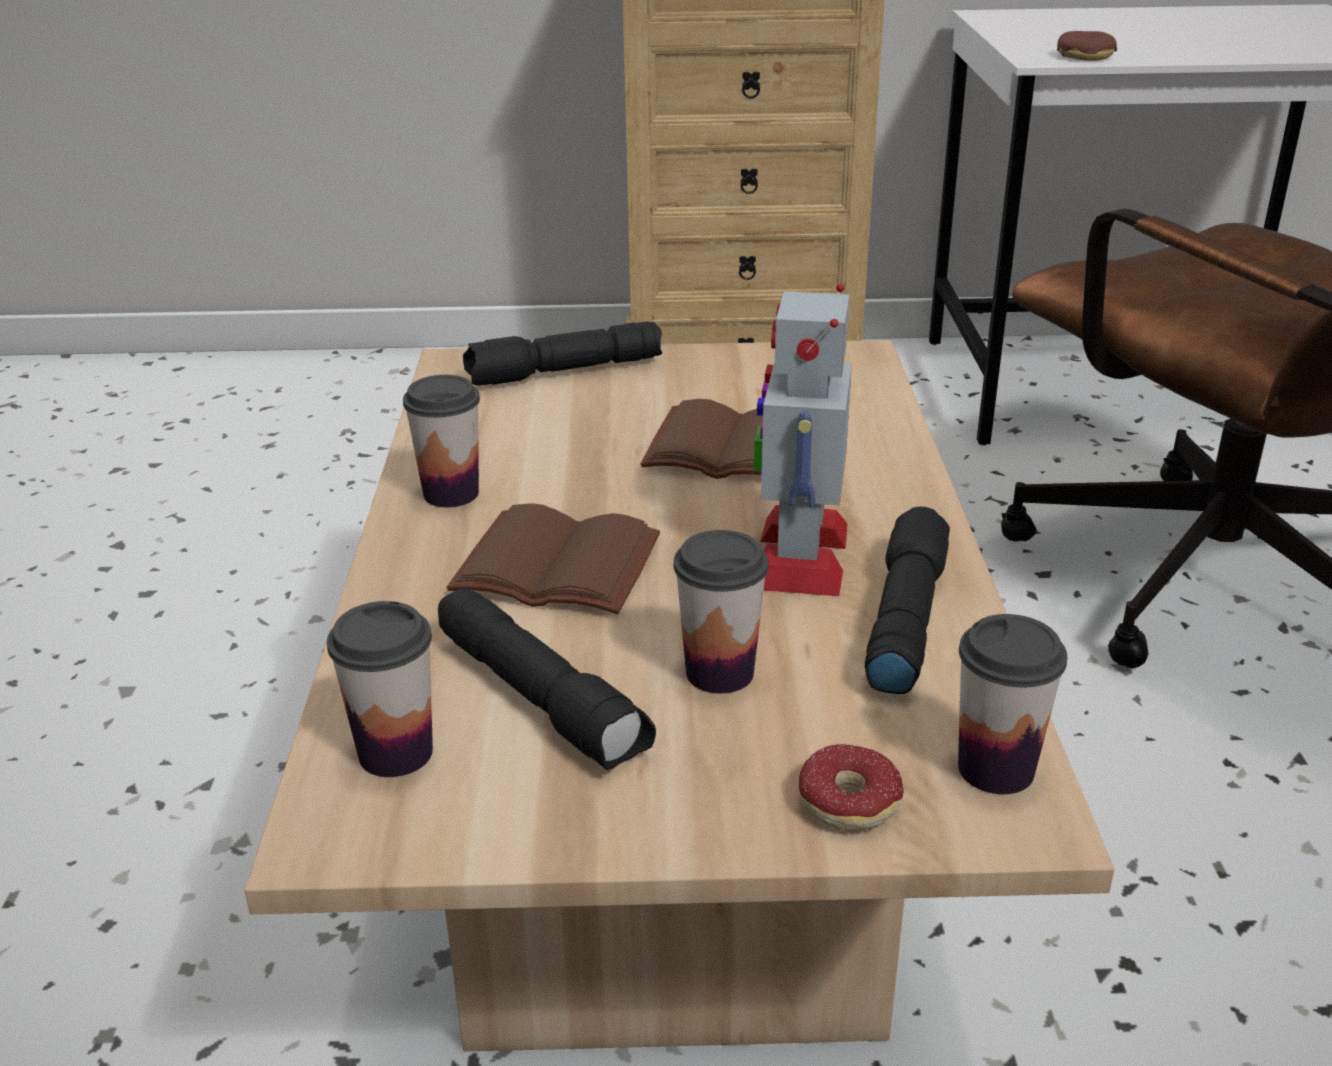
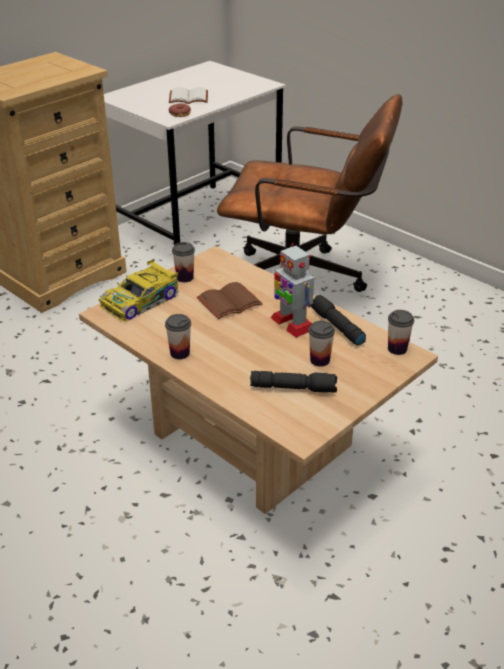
camera: 45 degrees left, 5 degrees up
cup [327,601,433,777] -> cup moved to [172,242,195,282]
brown book [446,503,660,614] -> none
black flashlight [463,321,662,386] -> toy car [99,259,179,322]
donut [767,744,904,831] -> none
none -> white book [169,87,208,104]

